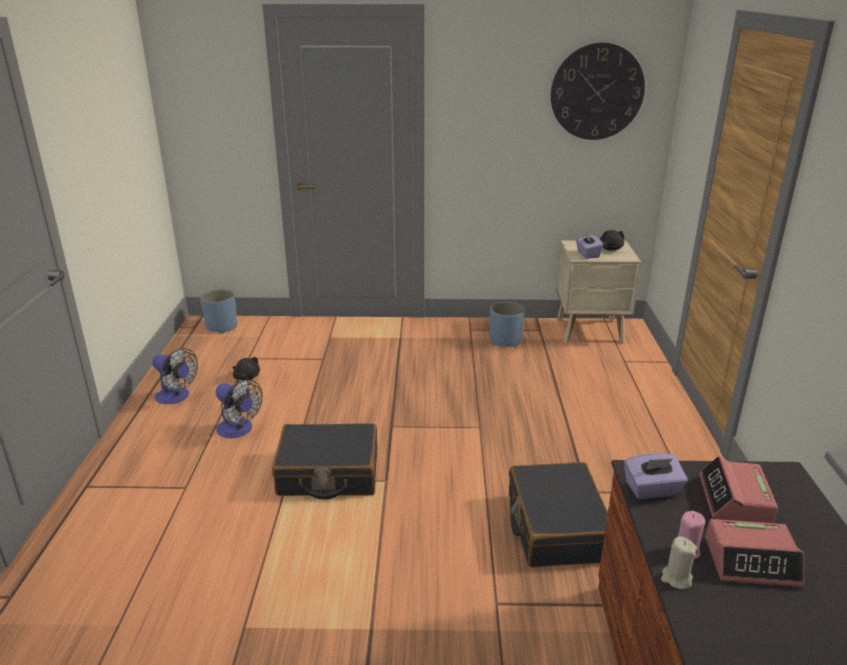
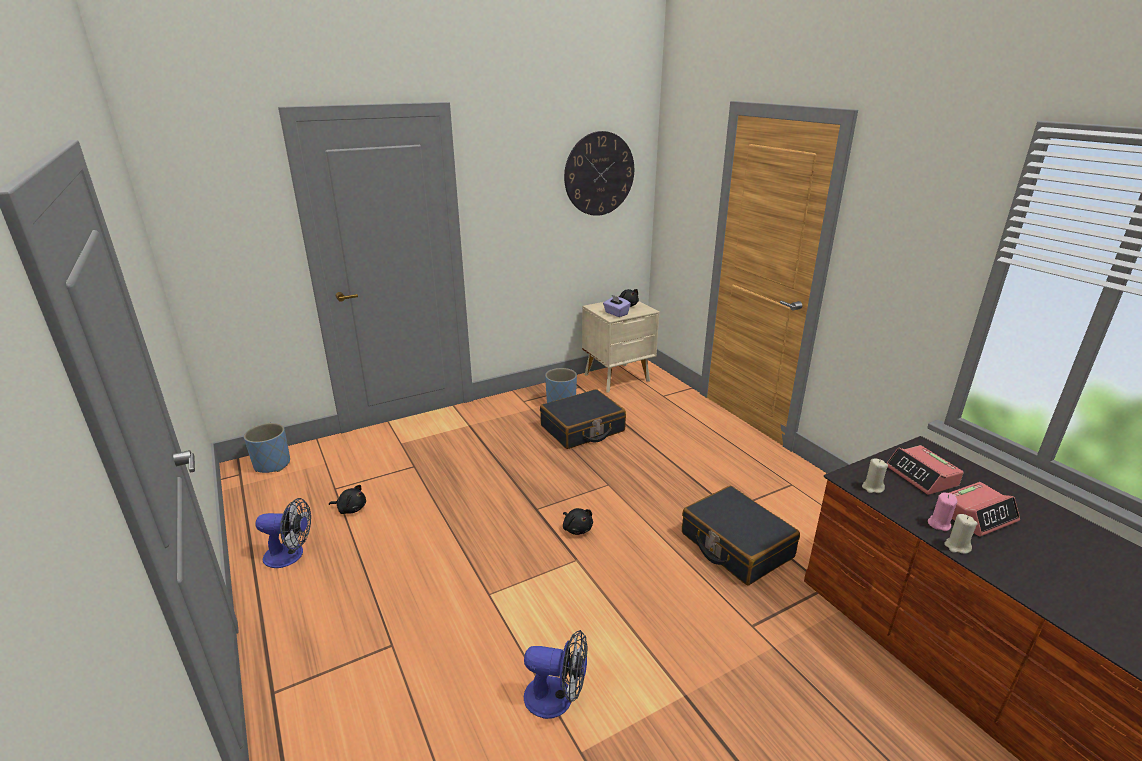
camera: 30 degrees left, 0 degrees up
fan [216,380,263,438] -> fan moved to [524,630,587,719]
black suitcase [272,423,377,500] -> black suitcase moved to [540,389,626,449]
purple tissue box [624,453,688,499] -> beige candle [862,458,888,493]
none -> black plush toy [563,508,593,535]

